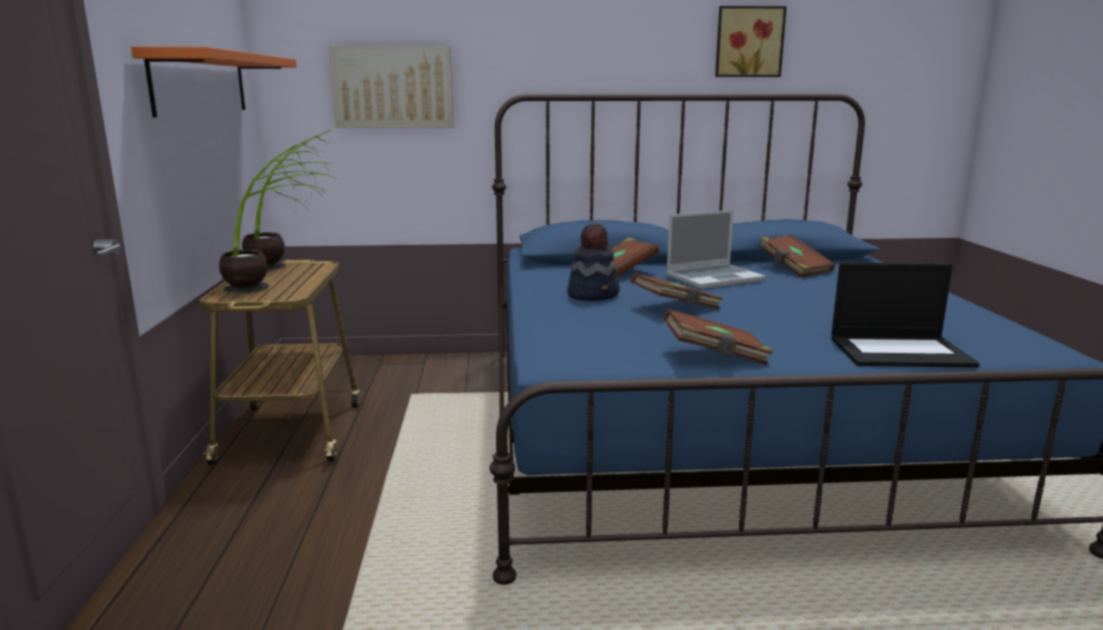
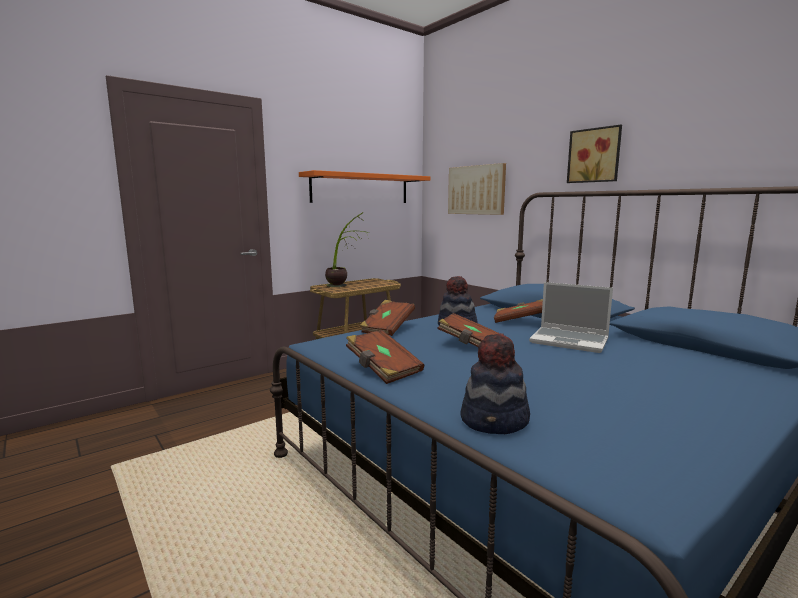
camera: 55 degrees right, 5 degrees down
potted plant [242,129,338,270] -> none
picture [715,6,787,77] -> picture moved to [567,124,622,183]
brown book [759,235,835,277] -> brown book moved to [360,300,415,336]
laptop [831,262,980,368] -> hat [460,333,530,434]

